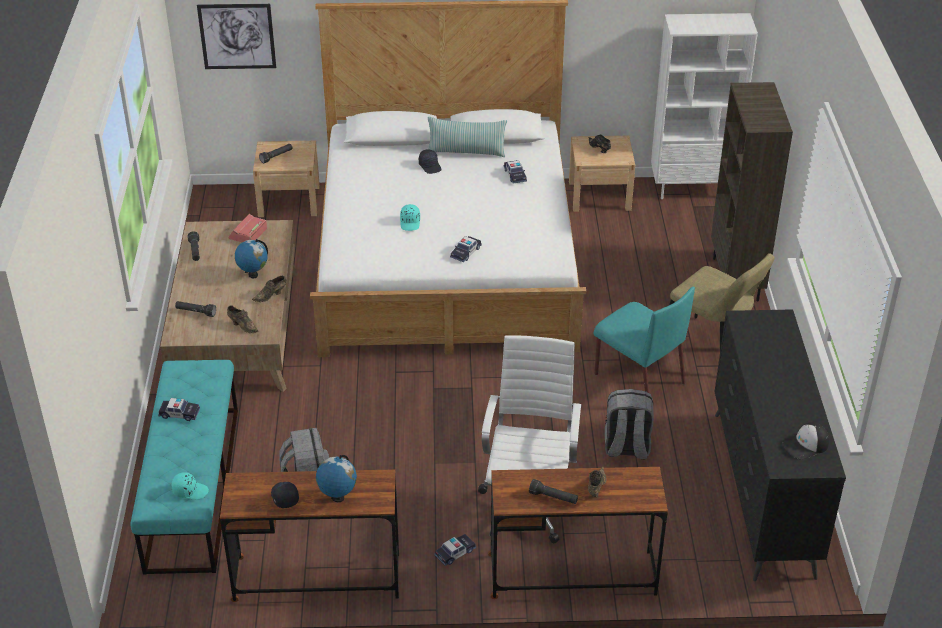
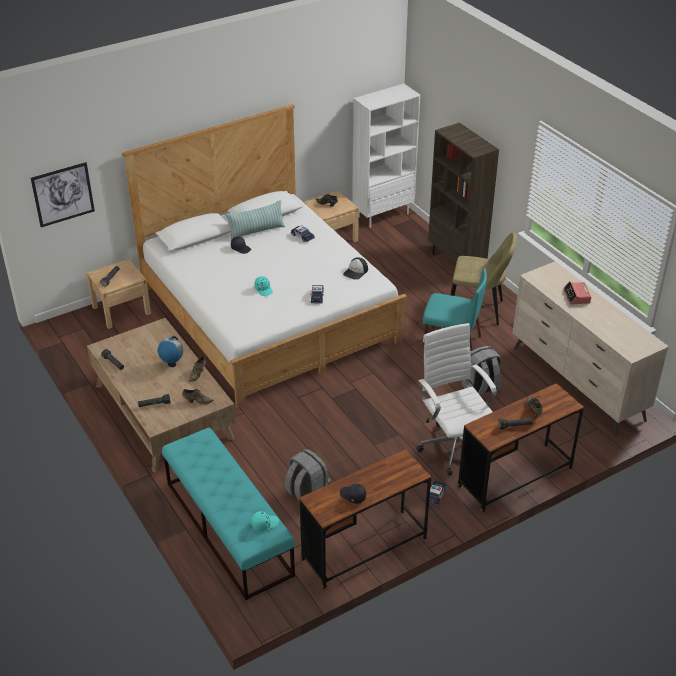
camera: 30 degrees left, 0 degrees up
toy car [158,398,200,421] -> none
alarm clock [228,214,267,242] -> alarm clock moved to [563,281,591,305]
globe [316,455,357,502] -> none
black dresser [715,309,846,581] -> beige dresser [513,261,669,437]
cap [782,422,829,460] -> cap moved to [343,257,368,280]

